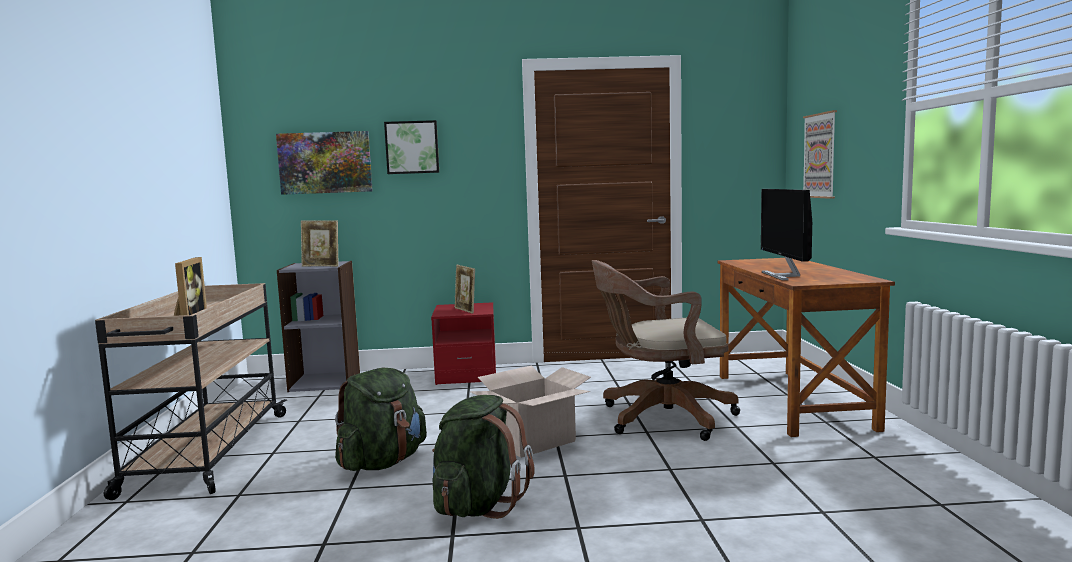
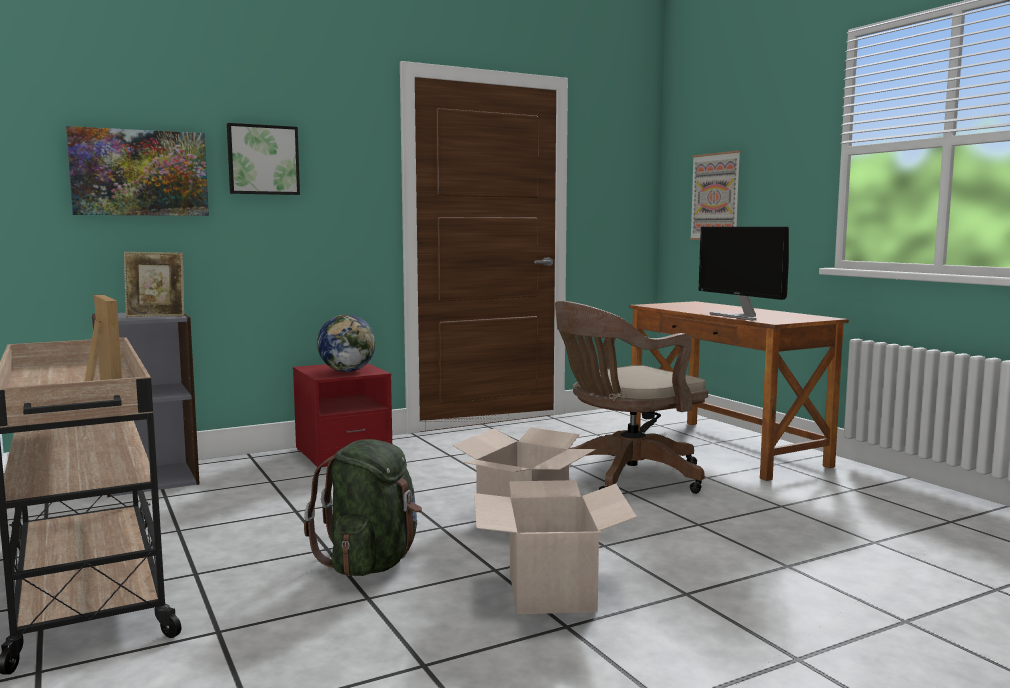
camera: 25 degrees left, 0 degrees up
green backpack [432,395,535,519] -> cardboard box [474,480,637,614]
picture frame [455,265,475,314] -> globe [317,314,376,372]

